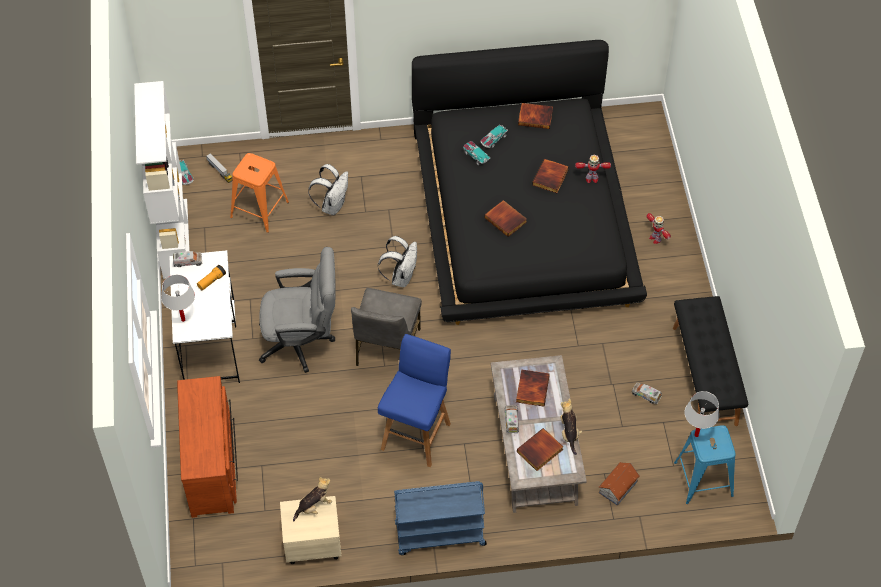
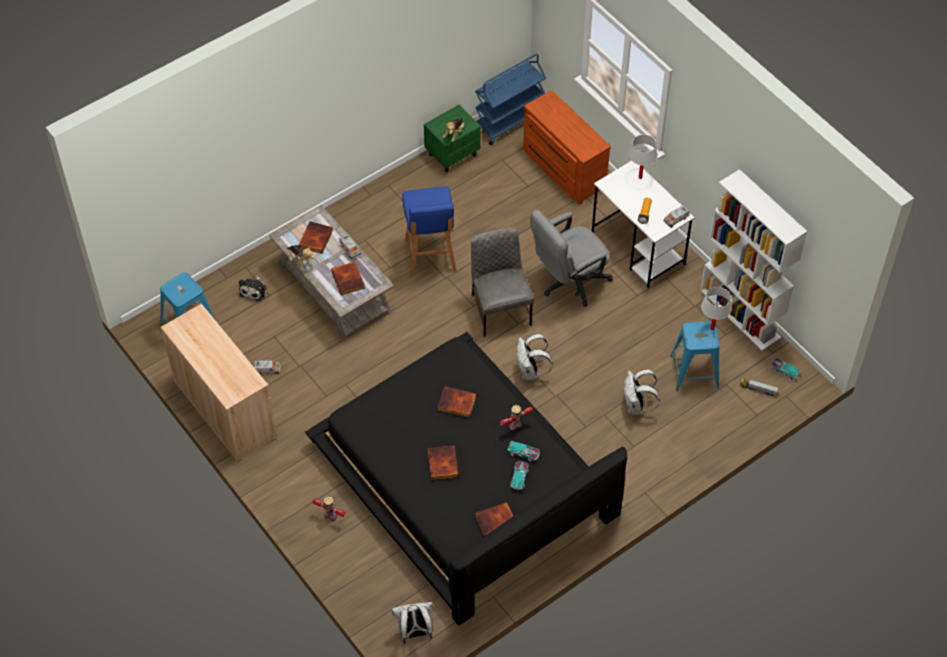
camera: 150 degrees right, 0 degrees up
orange stool [230,153,289,233] -> blue stool [670,321,719,391]
beige nightstand [280,496,341,565] -> green nightstand [424,105,481,172]
blue cart [394,481,487,555] -> blue cart moved to [475,54,546,145]
toy robot [575,155,611,183] -> toy robot moved to [500,405,533,431]
toy house [598,462,640,506] -> plush toy [239,275,267,301]
black bench [673,296,748,426] -> beige cabinet [161,304,277,461]
white table lamp [685,391,719,437] -> white table lamp moved to [701,287,732,330]
none -> white backpack [392,602,433,644]

